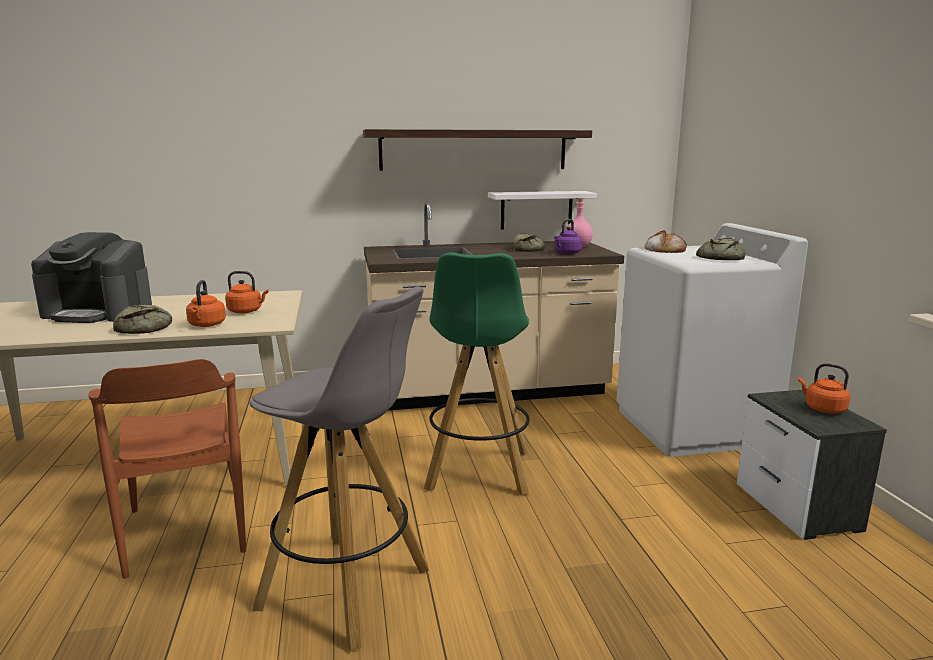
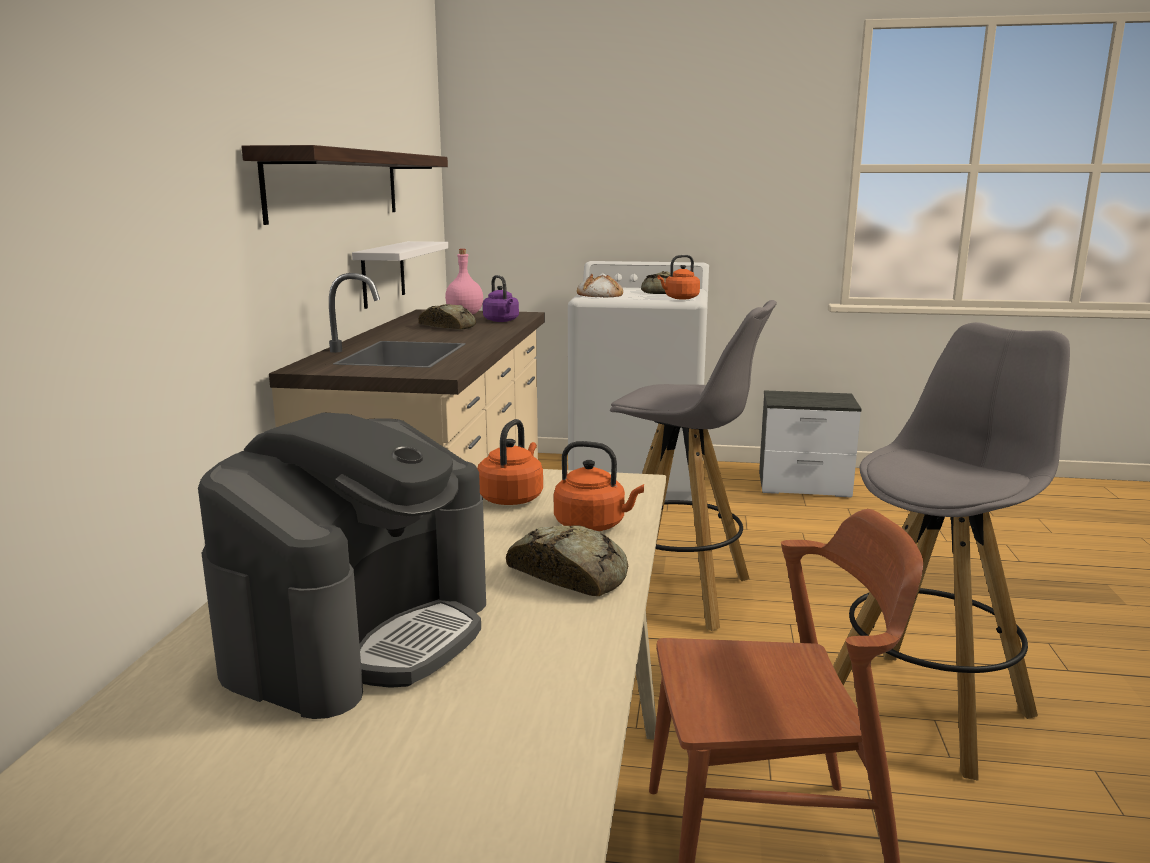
camera: 70 degrees left, 0 degrees up
green stool [424,252,530,495] -> grey stool [610,300,777,631]
orange kettle [798,363,851,414] -> orange kettle moved to [657,255,700,299]

